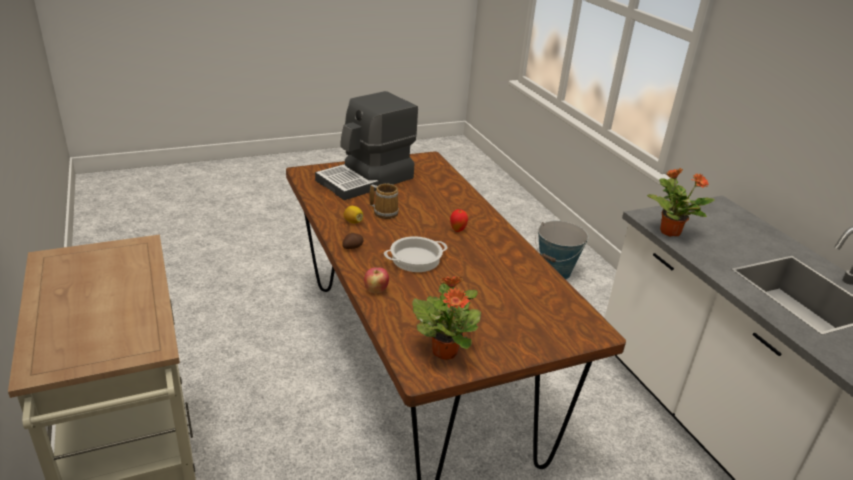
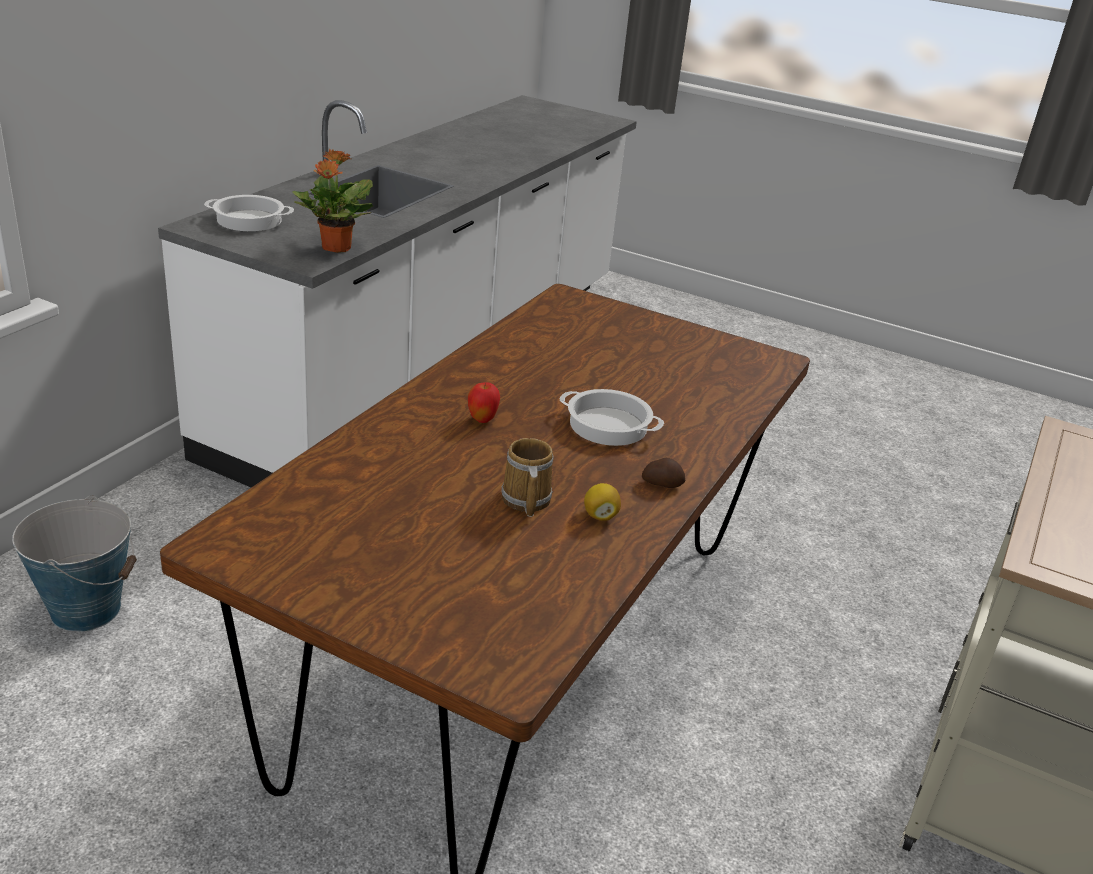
camera: 130 degrees left, 0 degrees up
coffee machine [315,91,418,200] -> none
apple [364,267,389,293] -> none
potted plant [412,276,481,360] -> none
none -> cooking pot [204,195,294,231]

